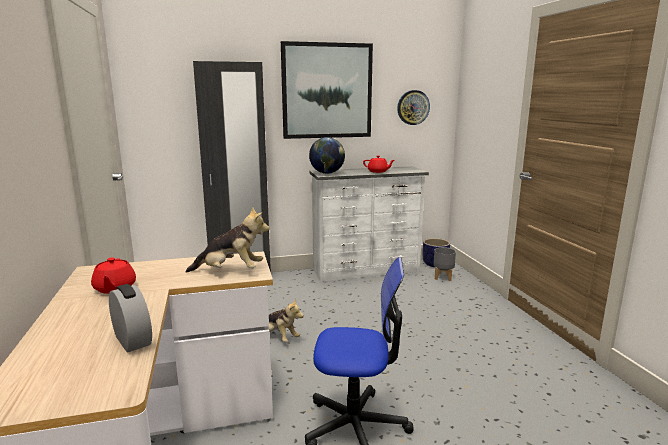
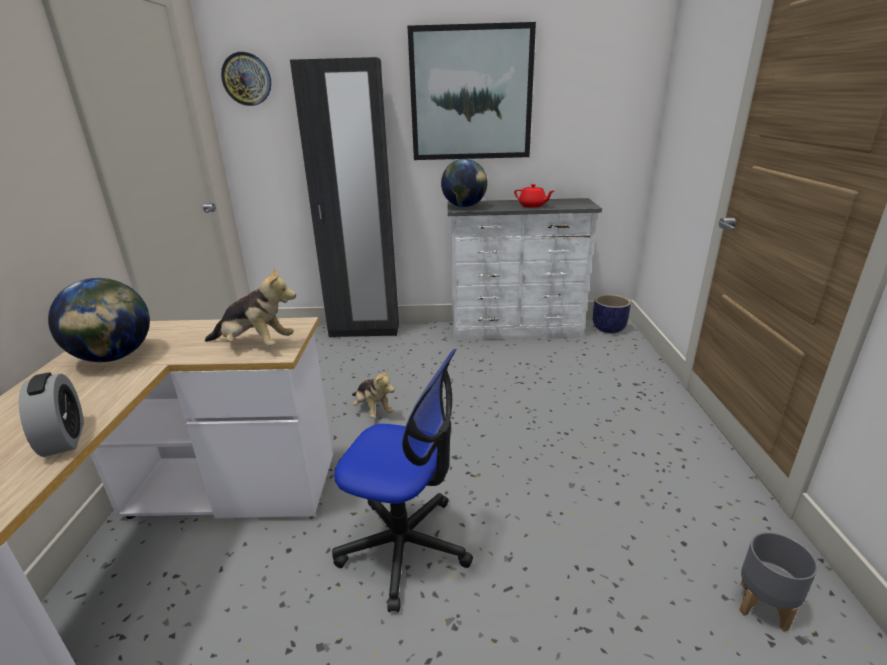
camera: 15 degrees right, 10 degrees up
red teapot [91,257,136,294] -> globe [48,278,150,362]
wall clock [397,90,430,125] -> wall clock moved to [221,52,271,106]
grey planter [434,247,456,281] -> grey planter moved to [739,532,818,632]

